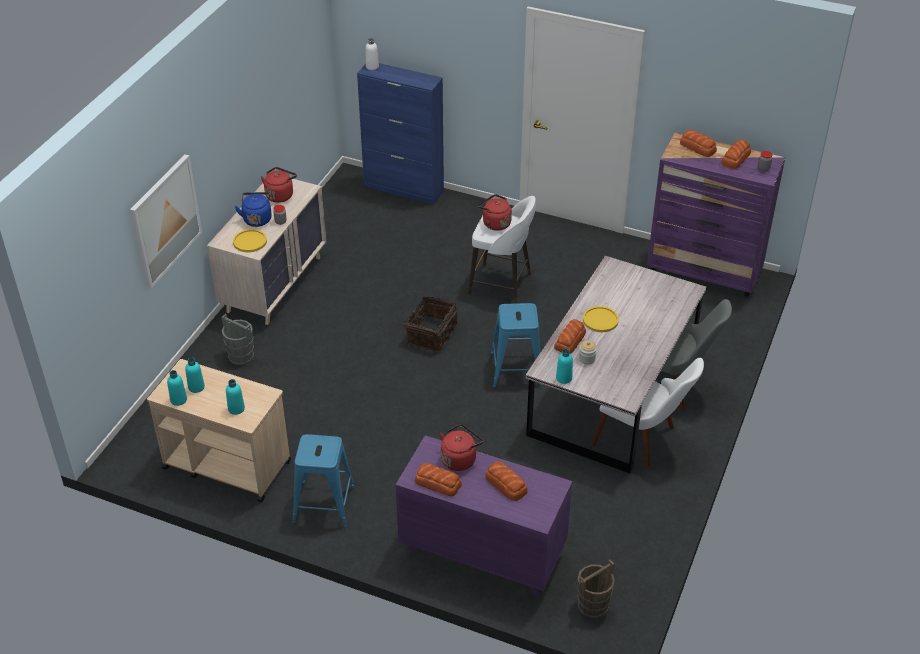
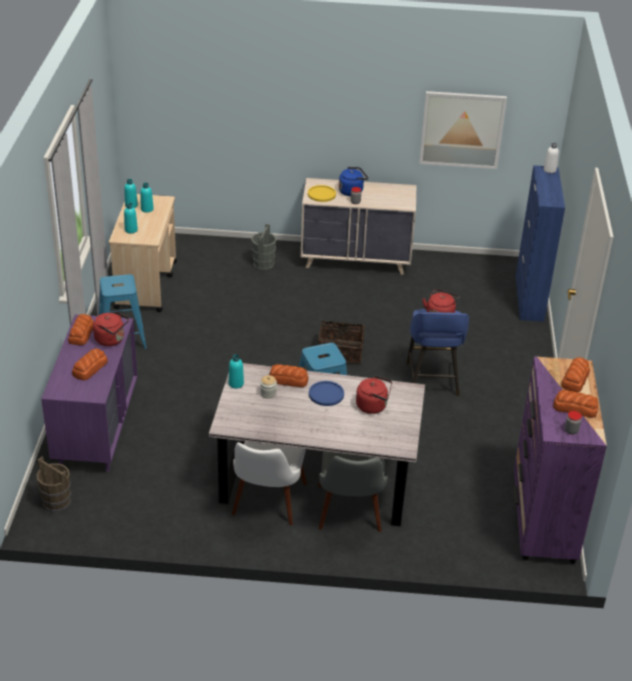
camera: 70 degrees right, 5 degrees down
picture [130,154,202,289] -> picture moved to [419,91,507,169]
red kettle [261,167,297,203] -> red kettle moved to [356,376,392,414]
white stool [468,196,536,304] -> blue stool [406,309,469,396]
yellow plate [583,306,619,332] -> blue plate [309,381,344,406]

